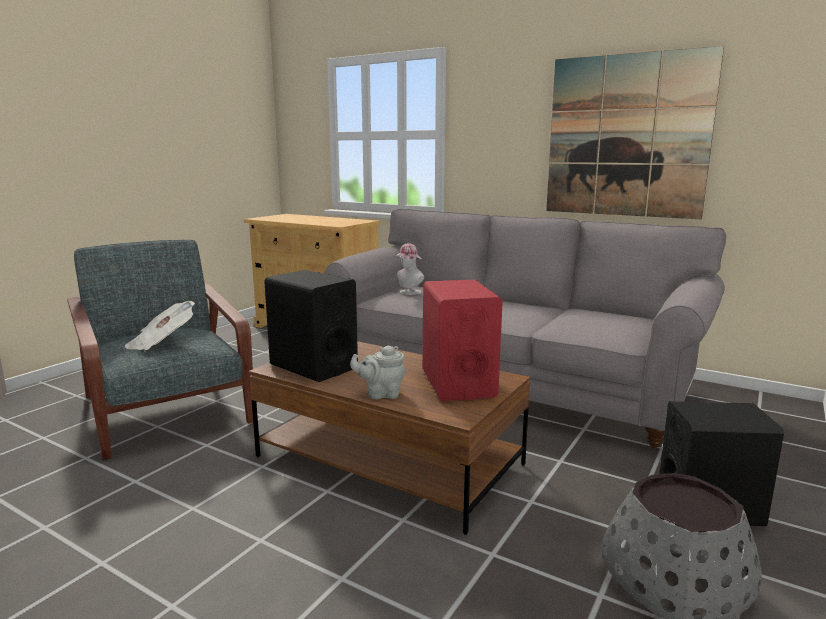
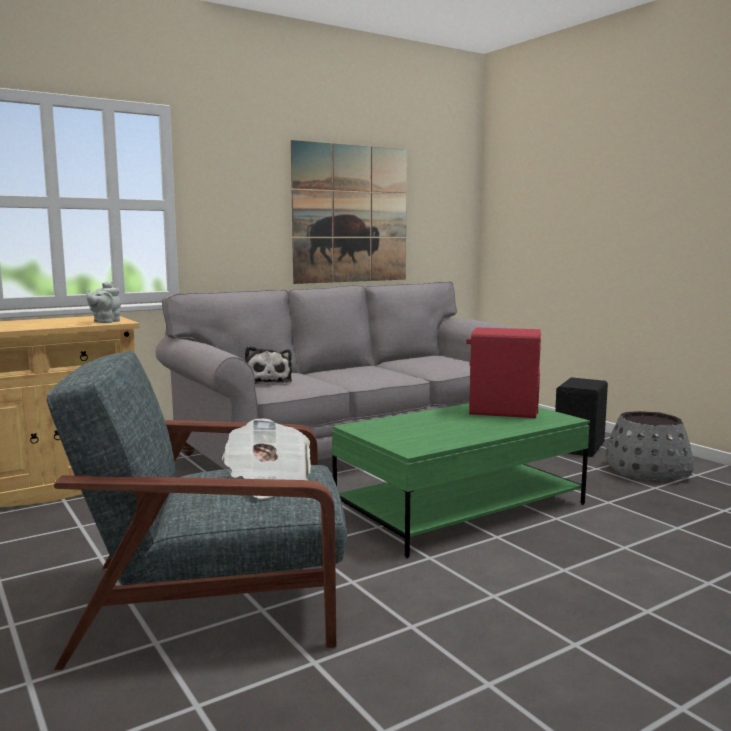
camera: 65 degrees left, 5 degrees down
brown coffee table [249,341,530,535] -> green coffee table [332,403,590,558]
black speaker [264,270,358,382] -> none
grey teapot [350,346,406,399] -> grey teapot moved to [86,281,121,323]
hat [395,243,424,295] -> plush toy [245,346,292,384]

